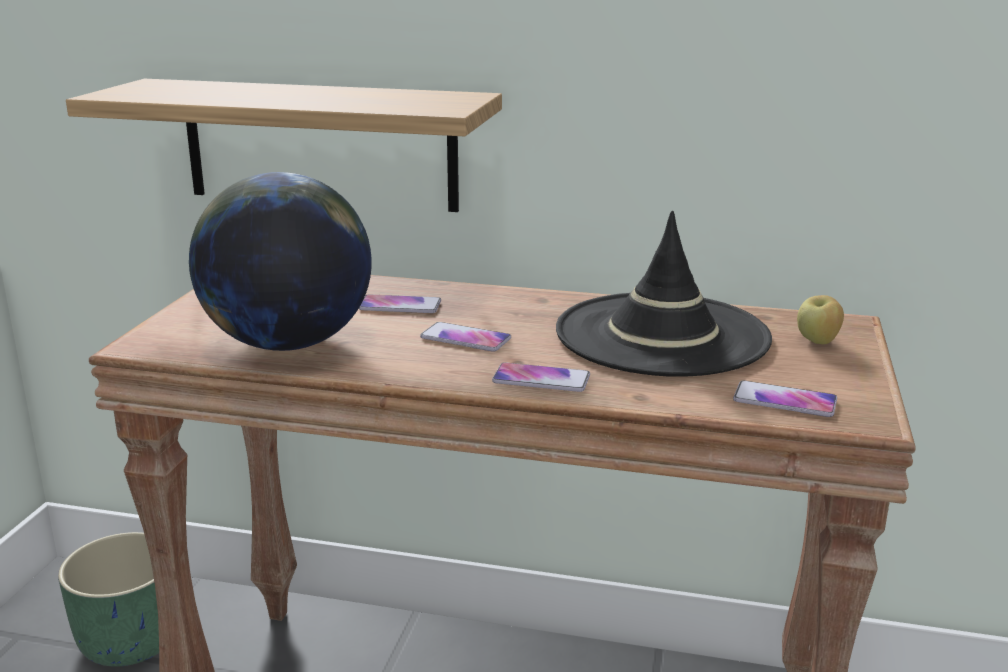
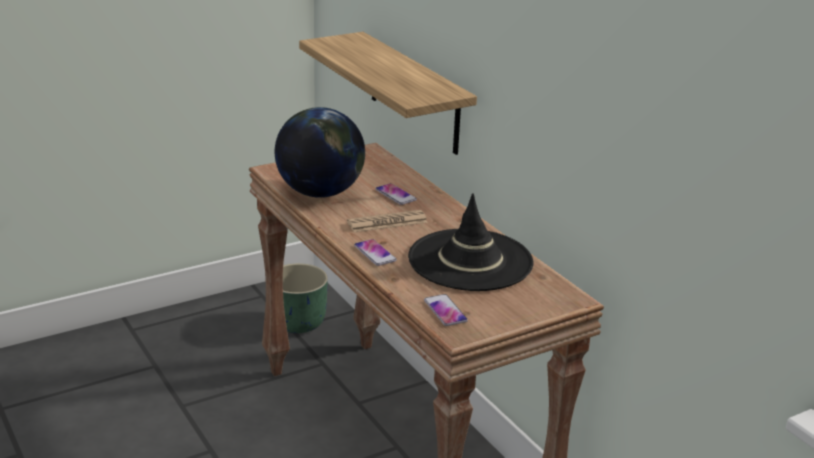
camera: 45 degrees right, 5 degrees up
phone [420,322,511,352] -> newspaper [347,210,428,232]
apple [797,295,844,344] -> none

